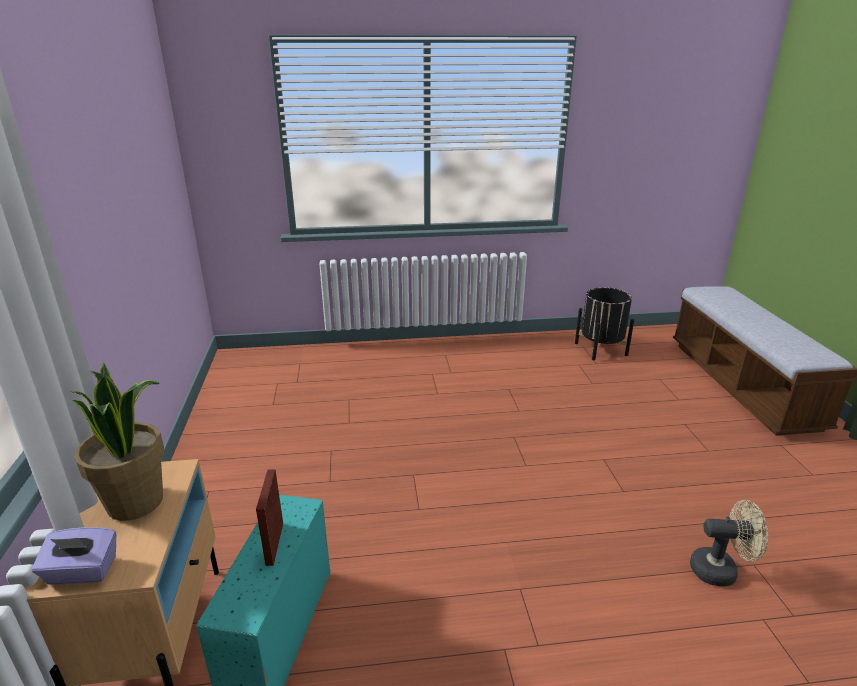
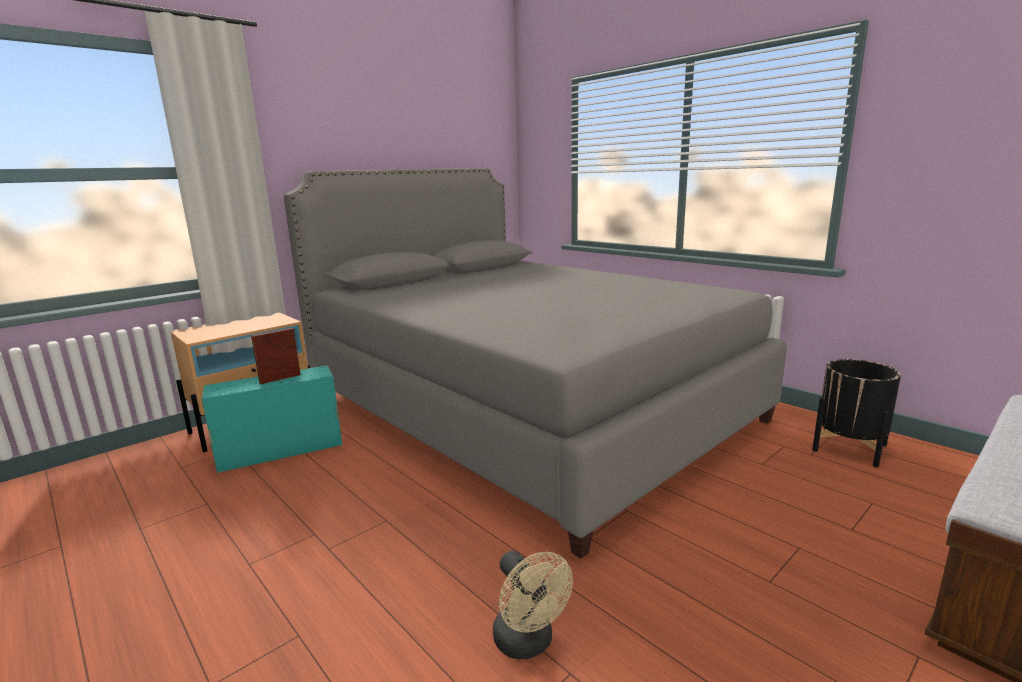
camera: 55 degrees right, 10 degrees down
purple tissue box [32,527,116,585] -> none
potted plant [72,362,164,521] -> none
none -> grey bed [284,168,787,558]

